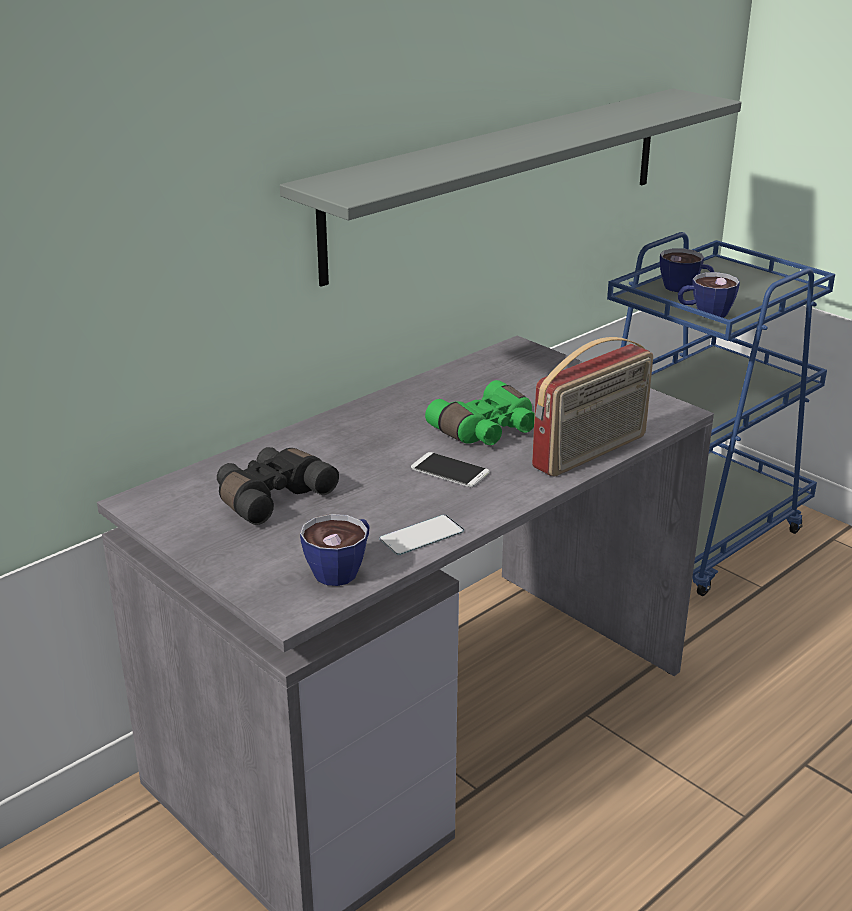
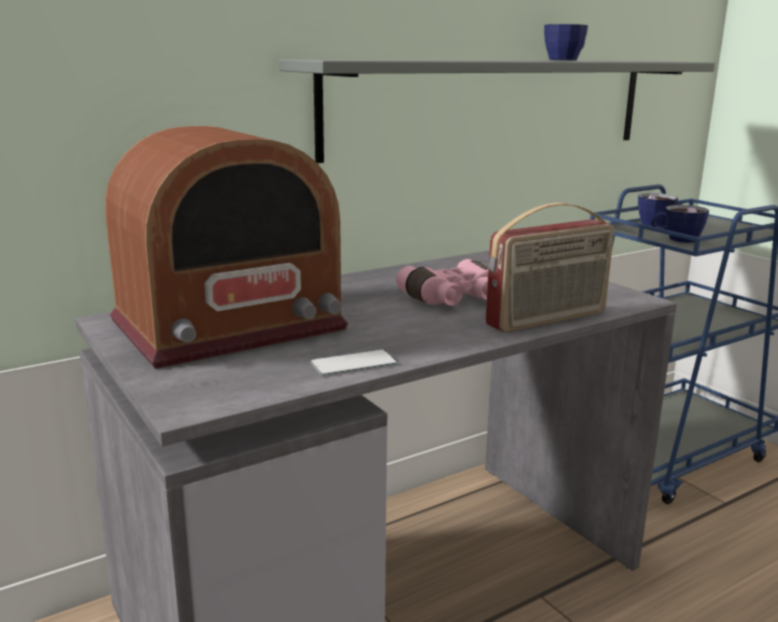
camera: 10 degrees right, 10 degrees down
black binoculars [217,447,339,525] -> radio [105,126,348,369]
cup [300,514,369,586] -> cup moved to [544,24,588,60]
phone [411,452,490,487] -> none
green binoculars [425,380,535,445] -> pink binoculars [396,259,489,306]

